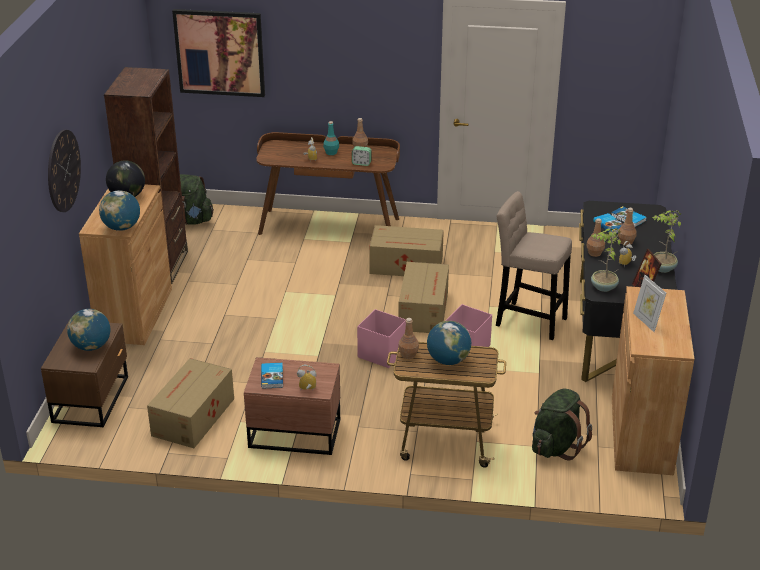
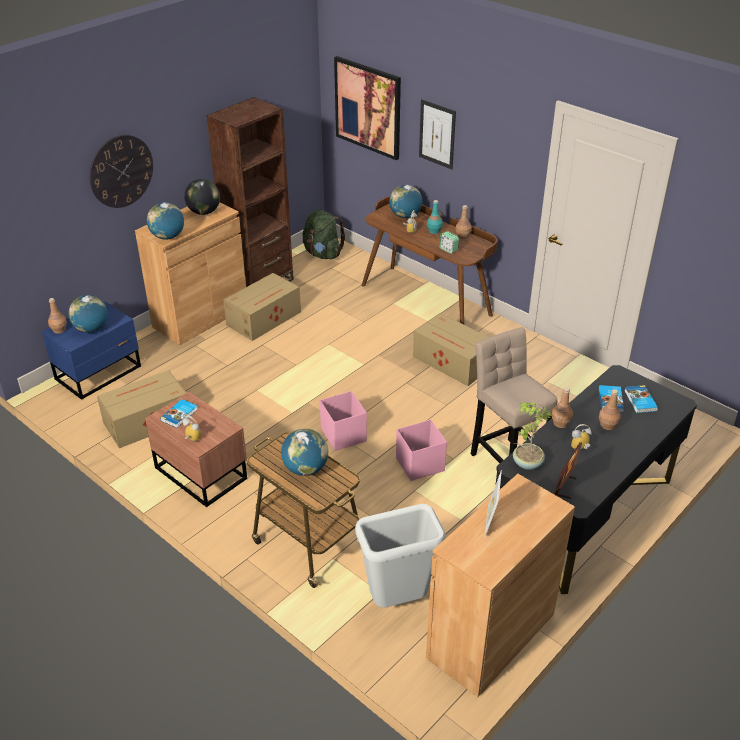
camera: 35 degrees right, 5 degrees up
brown nightstand [41,320,128,427] -> blue nightstand [42,301,141,400]
cardboard box [398,262,449,333] -> cardboard box moved to [223,273,301,341]
brown bottle [398,318,419,359] -> brown bottle moved to [48,298,67,334]
green backpack [532,389,592,461] -> grey trash can [355,504,446,608]
potted plant [652,210,681,273] -> none
none -> globe [389,185,422,218]
none -> picture [419,99,456,169]

